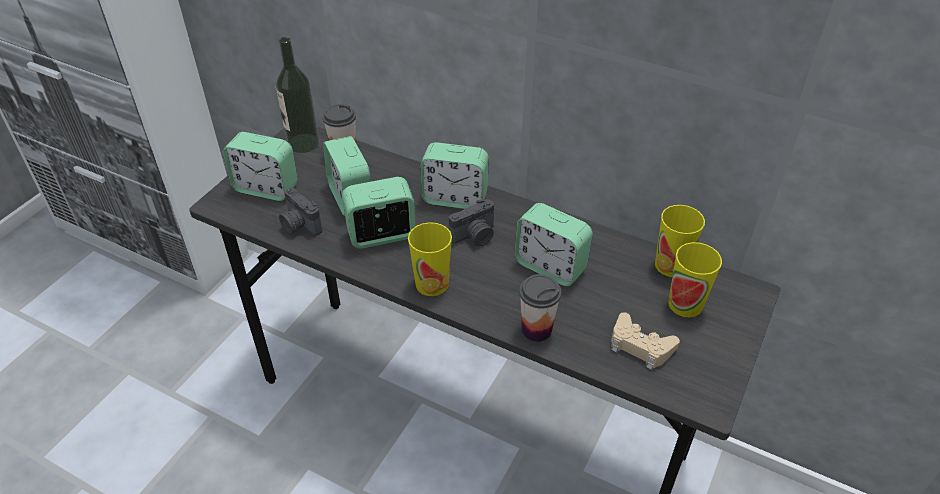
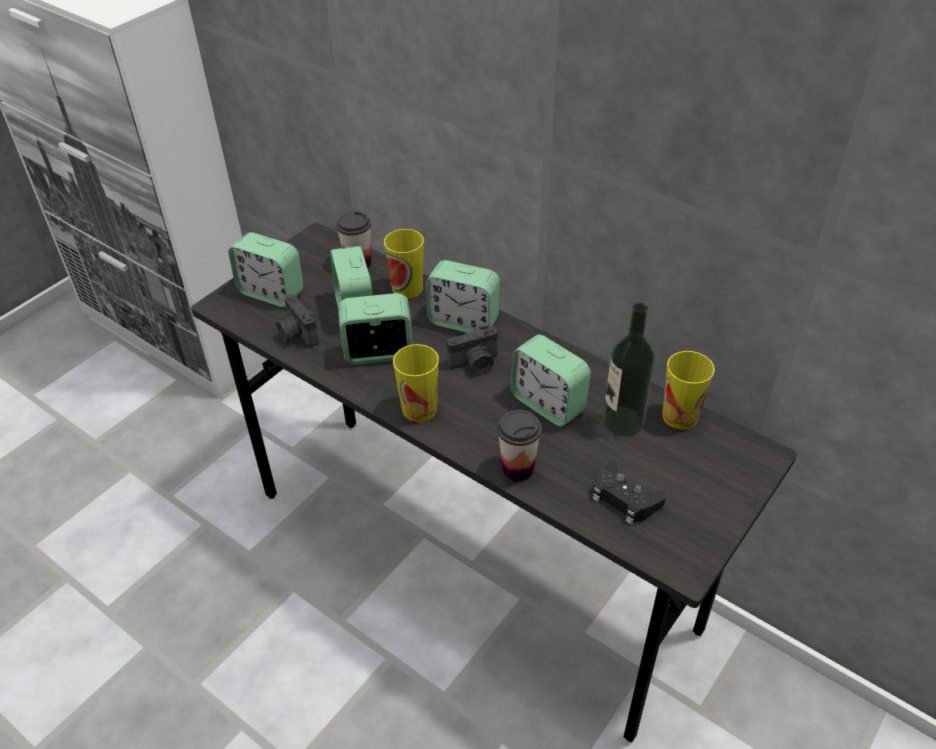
camera: 10 degrees right, 0 degrees up
bottle [276,37,319,153] -> bottle moved to [603,303,655,436]
beige game controller [611,312,680,370] -> black game controller [592,461,666,525]
cup [668,242,722,317] -> cup moved to [384,229,424,299]

